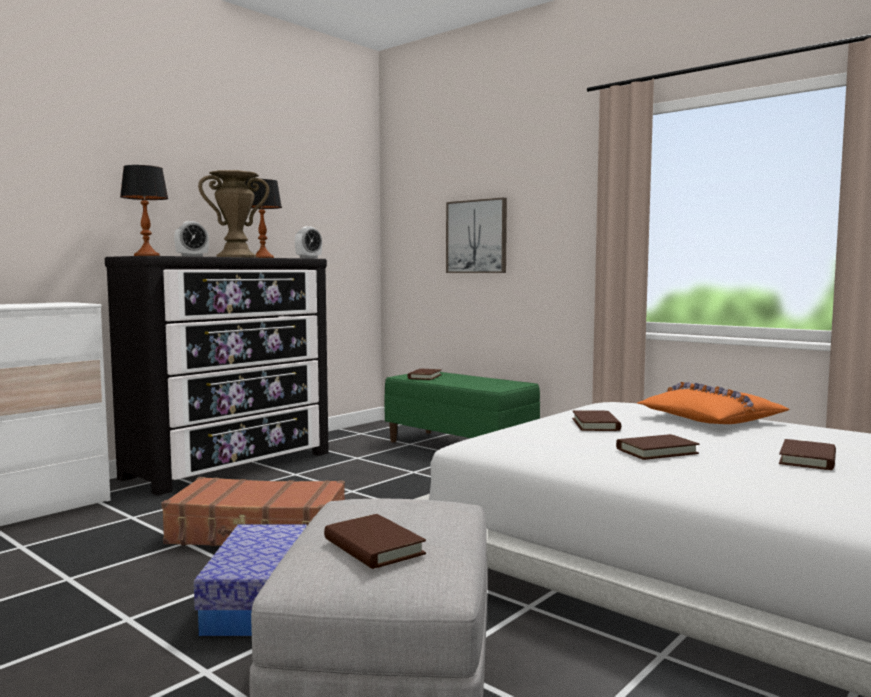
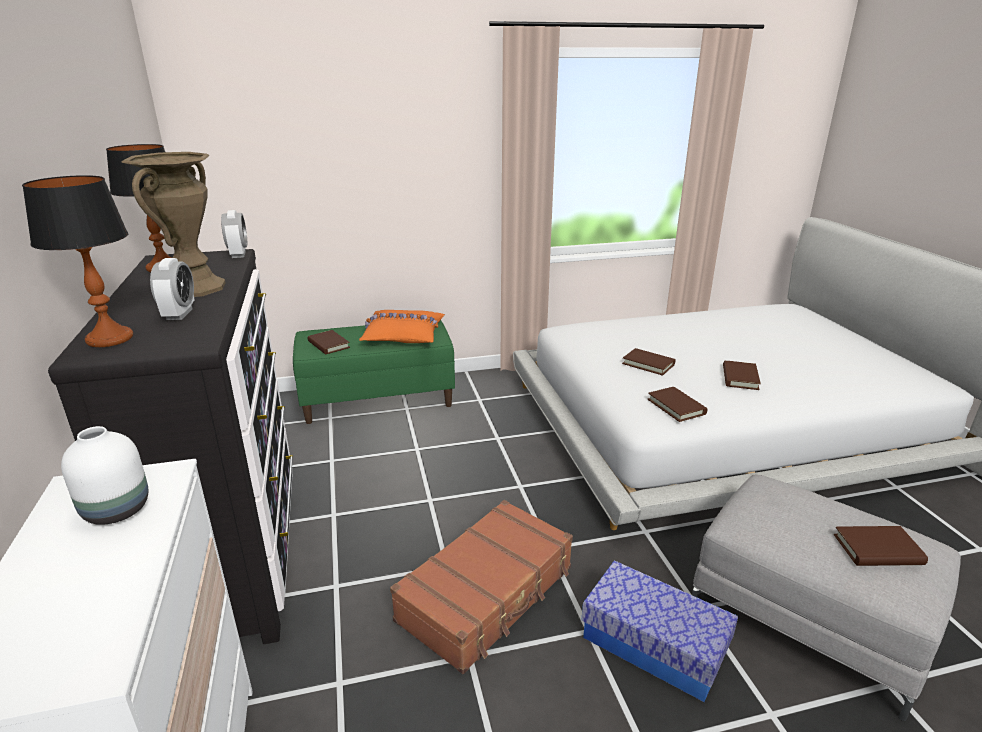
camera: 55 degrees left, 20 degrees up
picture [446,197,507,273] -> none
orange pillow [637,382,790,424] -> orange pillow moved to [359,310,445,343]
brown book [779,439,836,470] -> brown book moved to [648,387,707,422]
none -> white vase [61,426,148,525]

